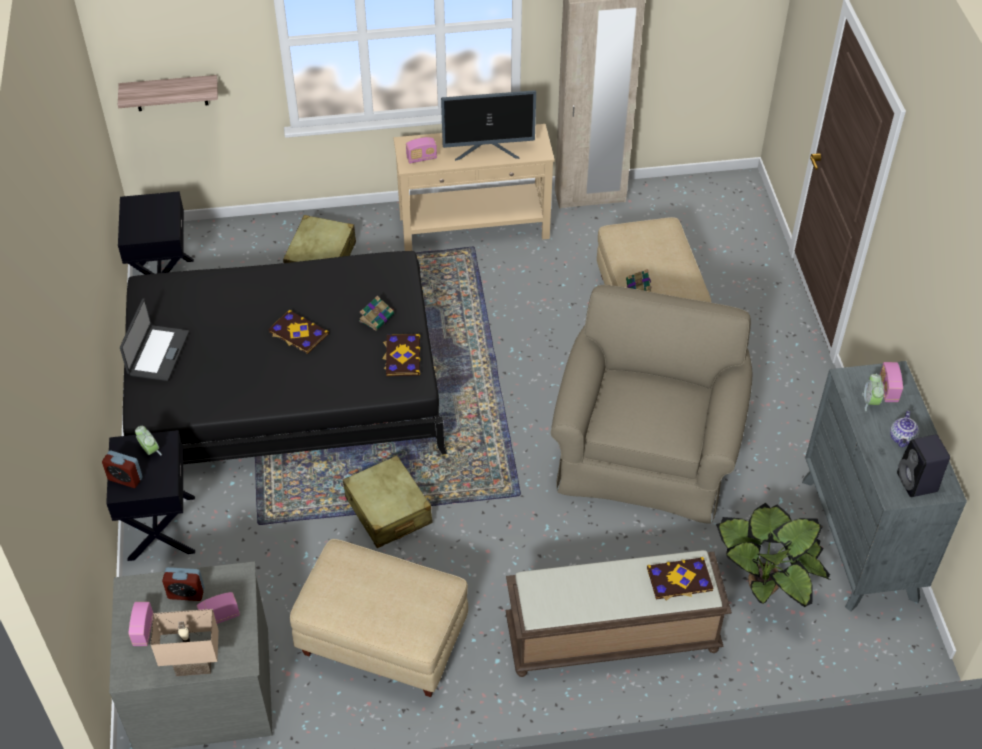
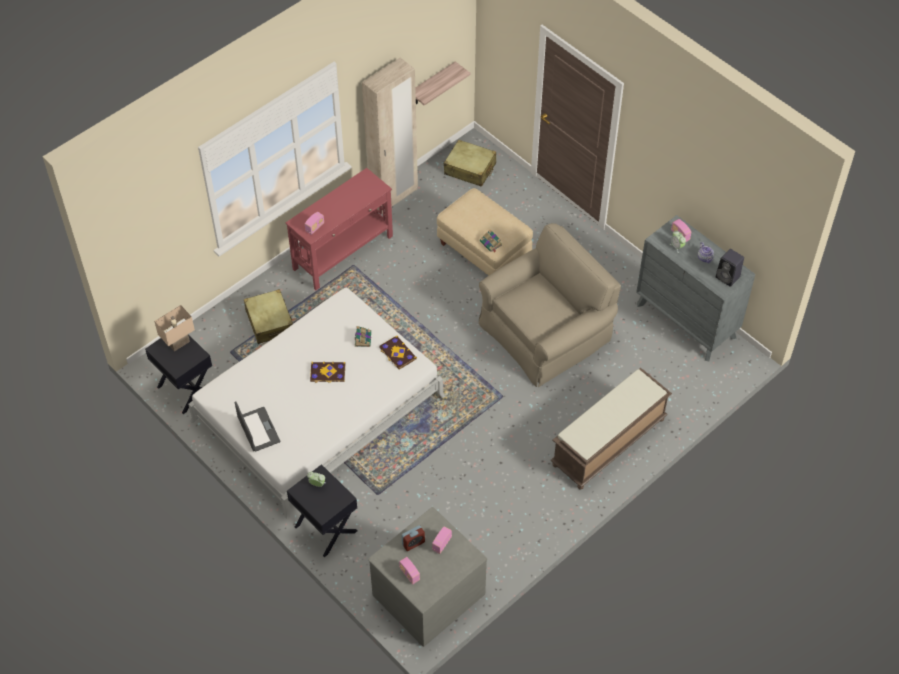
camera: 35 degrees left, 5 degrees up
alarm clock [102,450,143,488] -> none
shelf [118,75,218,111] -> shelf moved to [415,61,470,105]
black bed [123,251,447,464] -> white bed [188,288,445,519]
beige table lamp [151,609,219,676] -> beige table lamp moved to [154,305,195,351]
beige ottoman [290,539,468,697] -> none
beige suitcase [343,455,433,548] -> beige suitcase moved to [444,140,496,187]
beige console table [393,124,555,251] -> red console table [285,168,393,290]
monitor [441,90,536,161] -> none
beige armchair [551,285,753,524] -> beige armchair turned 75 degrees clockwise [479,223,621,387]
book [647,557,714,601] -> none
potted plant [716,503,830,607] -> none

